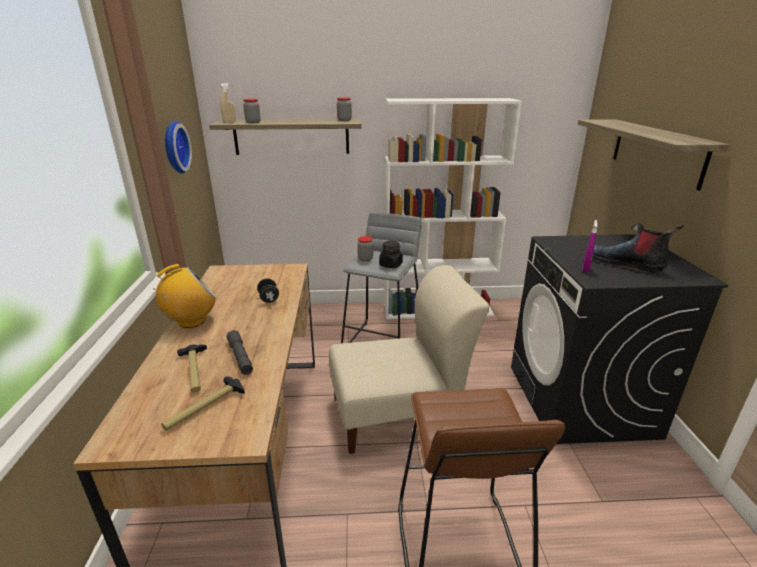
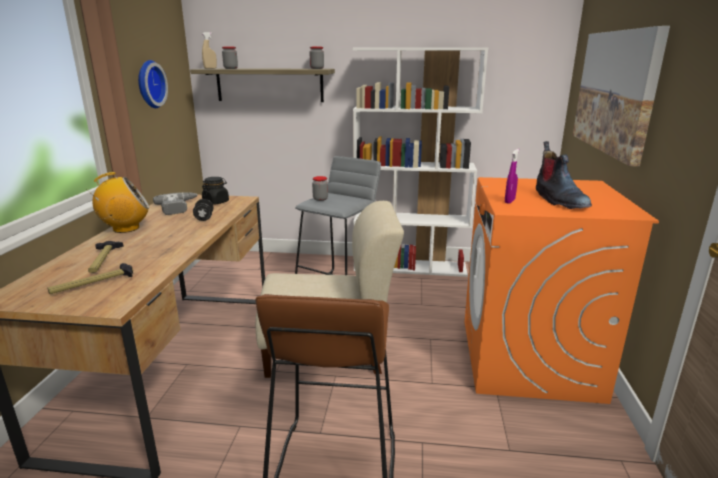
camera: 10 degrees right, 5 degrees down
grey flashlight [227,330,253,375] -> none
black jar [379,241,403,268] -> black jar moved to [202,177,229,205]
black washing machine [511,234,728,444] -> orange washing machine [464,177,659,404]
shelf [578,119,729,191] -> picture [573,26,670,166]
boot [592,223,684,273] -> boot turned 150 degrees counterclockwise [536,141,592,209]
none -> power drill [153,192,198,215]

